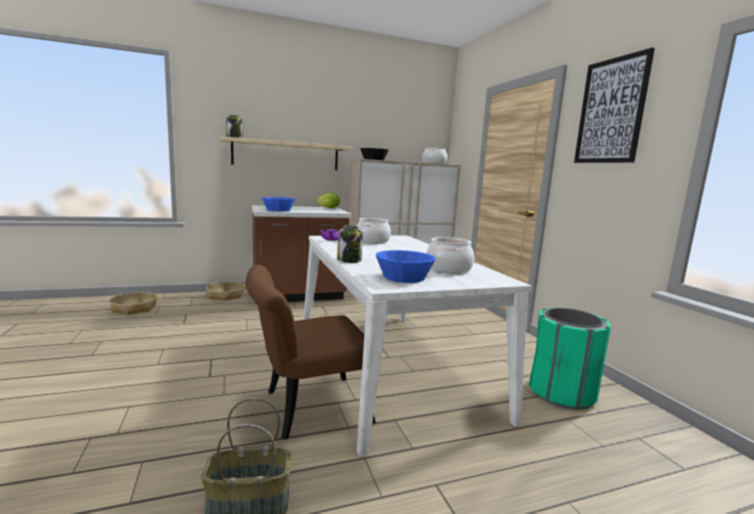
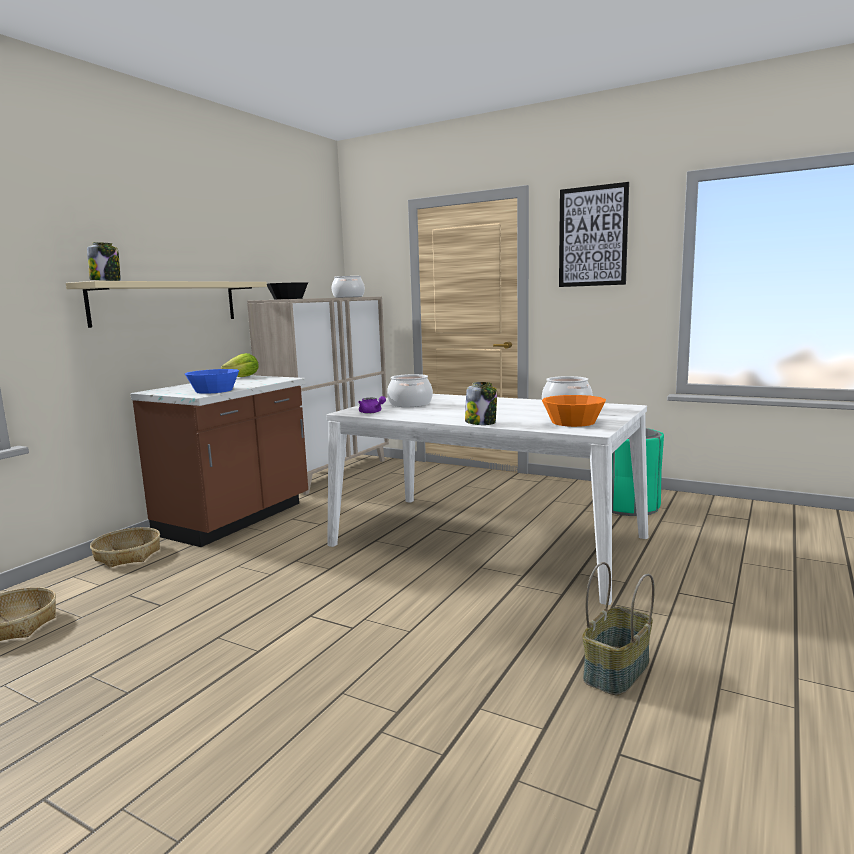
camera: 40 degrees left, 0 degrees up
brown chair [246,265,376,440] -> none
blue bowl [376,250,436,283] -> orange bowl [542,395,606,427]

